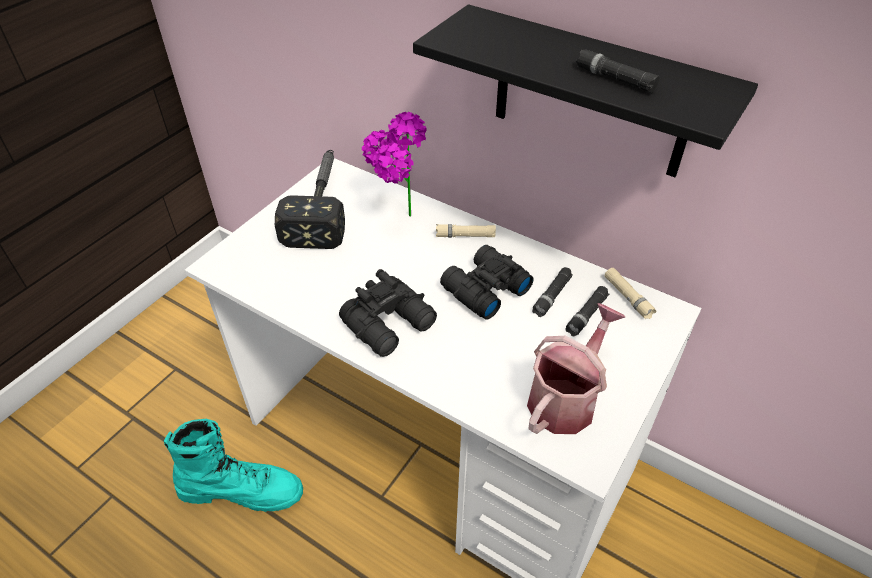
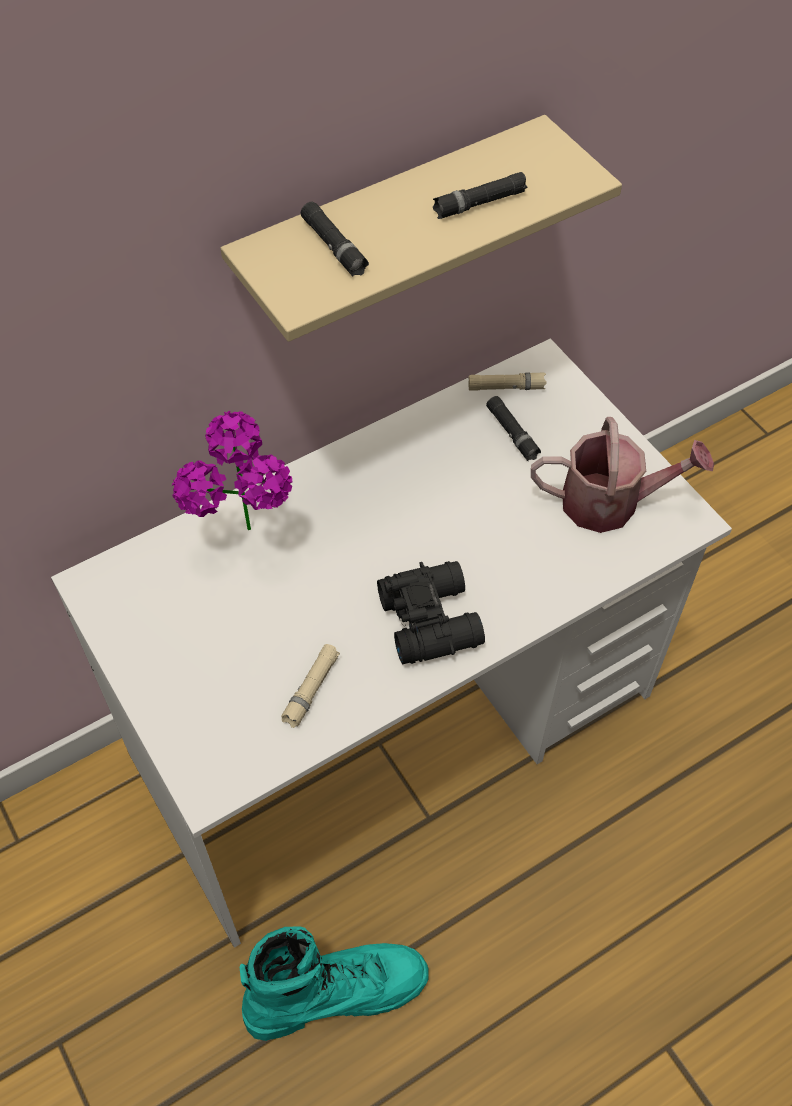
camera: 65 degrees left, 10 degrees up
turquoise boot [164,419,303,512] -> turquoise boot turned 45 degrees clockwise [240,926,429,1041]
hammer [275,150,345,249] -> none
black shelf [413,4,758,177] -> beige shelf [220,115,622,342]
beige flashlight [436,224,496,238] -> beige flashlight moved to [281,644,340,728]
black binoculars [440,245,534,320] -> none
watering can [527,303,625,434] -> watering can turned 120 degrees clockwise [531,417,714,533]
black flashlight [532,267,573,317] -> black flashlight moved to [301,202,369,277]

